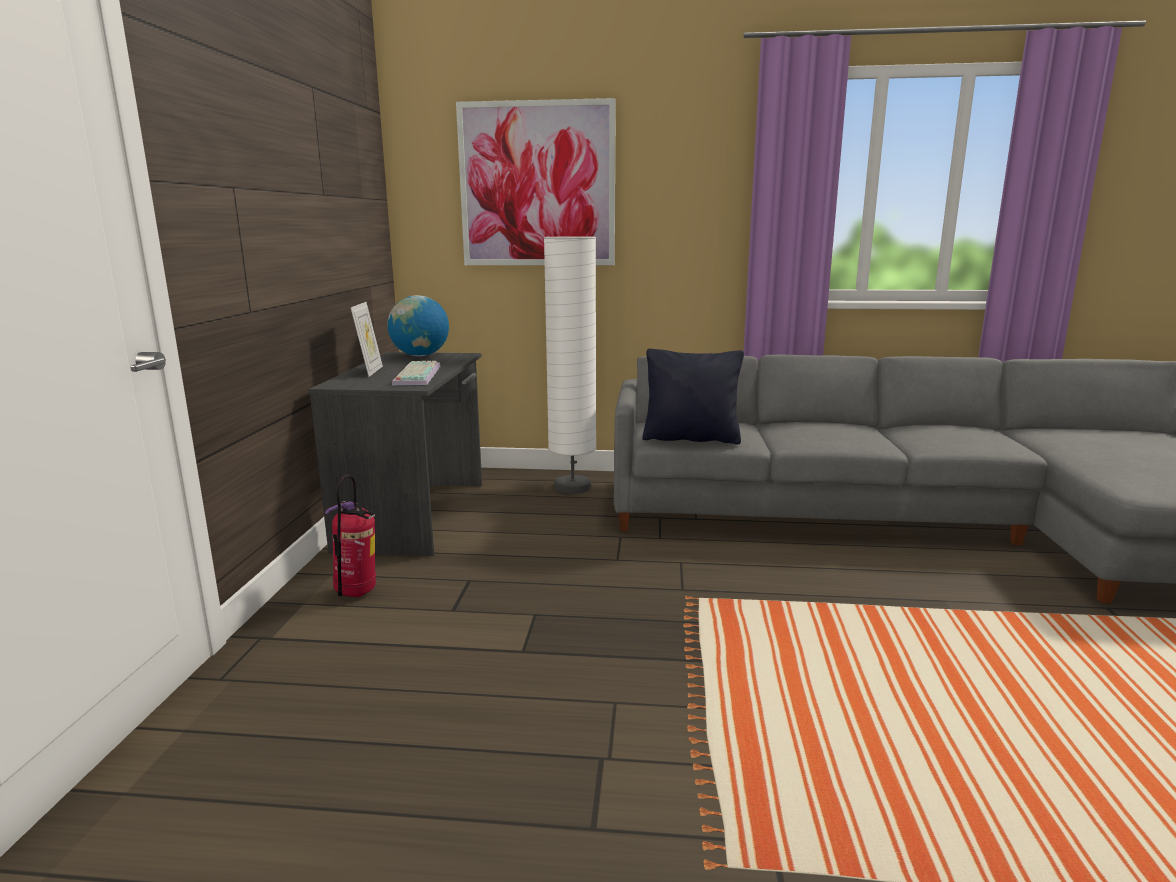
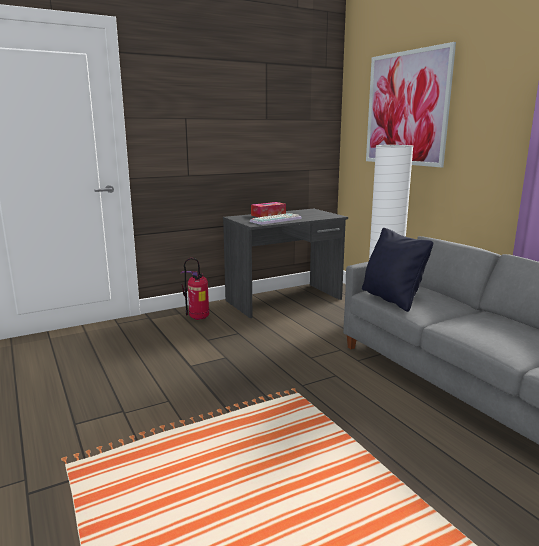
camera: 55 degrees right, 0 degrees up
picture frame [351,302,383,377] -> tissue box [251,202,286,217]
globe [387,295,449,356] -> none

